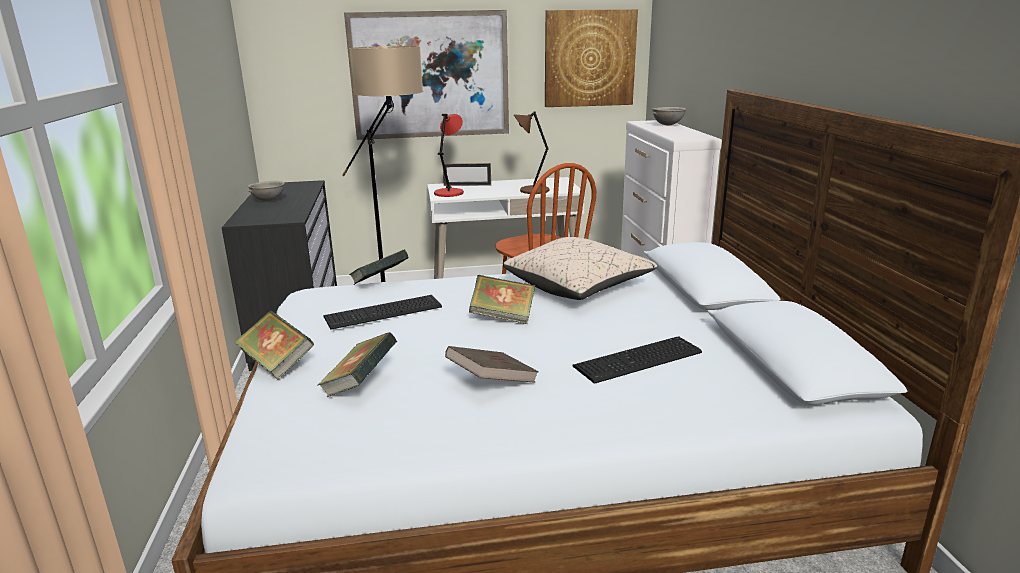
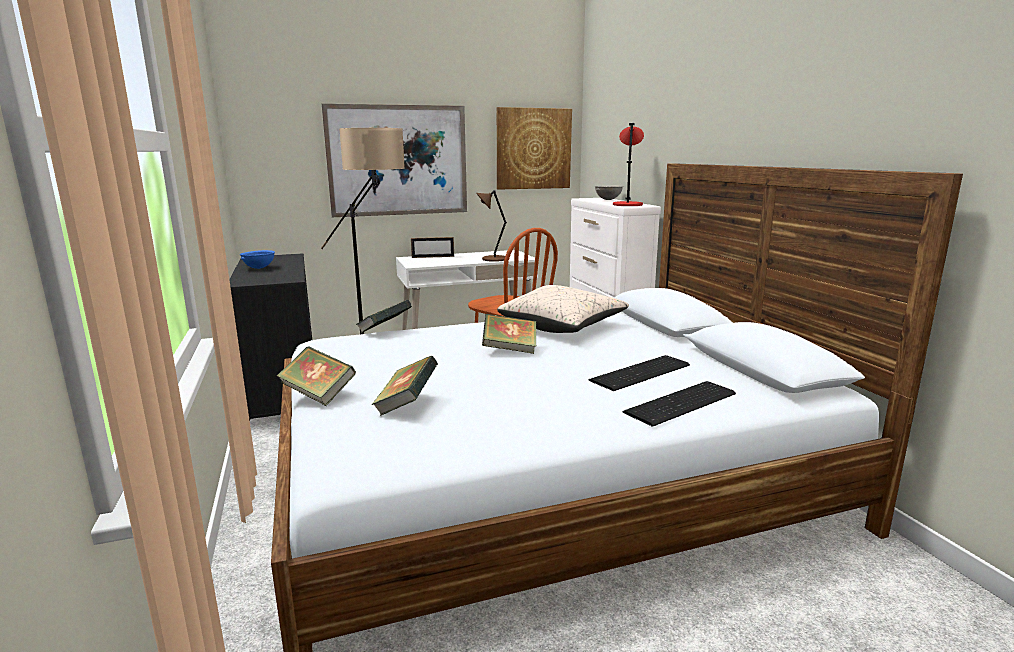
camera: 10 degrees left, 5 degrees down
grey bowl [248,181,285,202] -> blue bowl [240,250,275,269]
keyboard [323,295,442,329] -> keyboard moved to [622,381,736,427]
red table lamp [434,114,464,197] -> red table lamp moved to [613,123,644,206]
brown book [445,346,539,383] -> none

